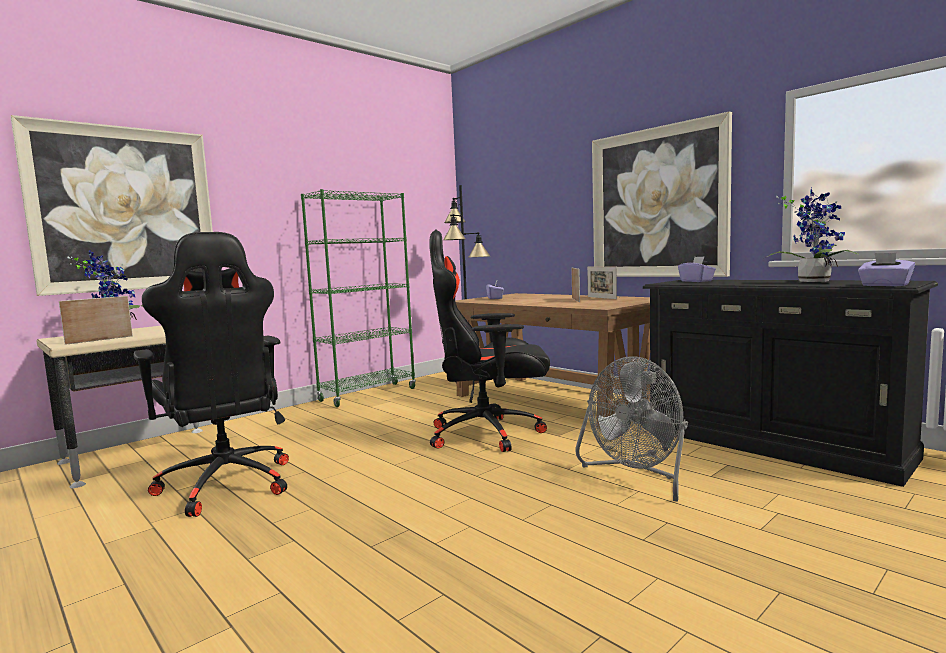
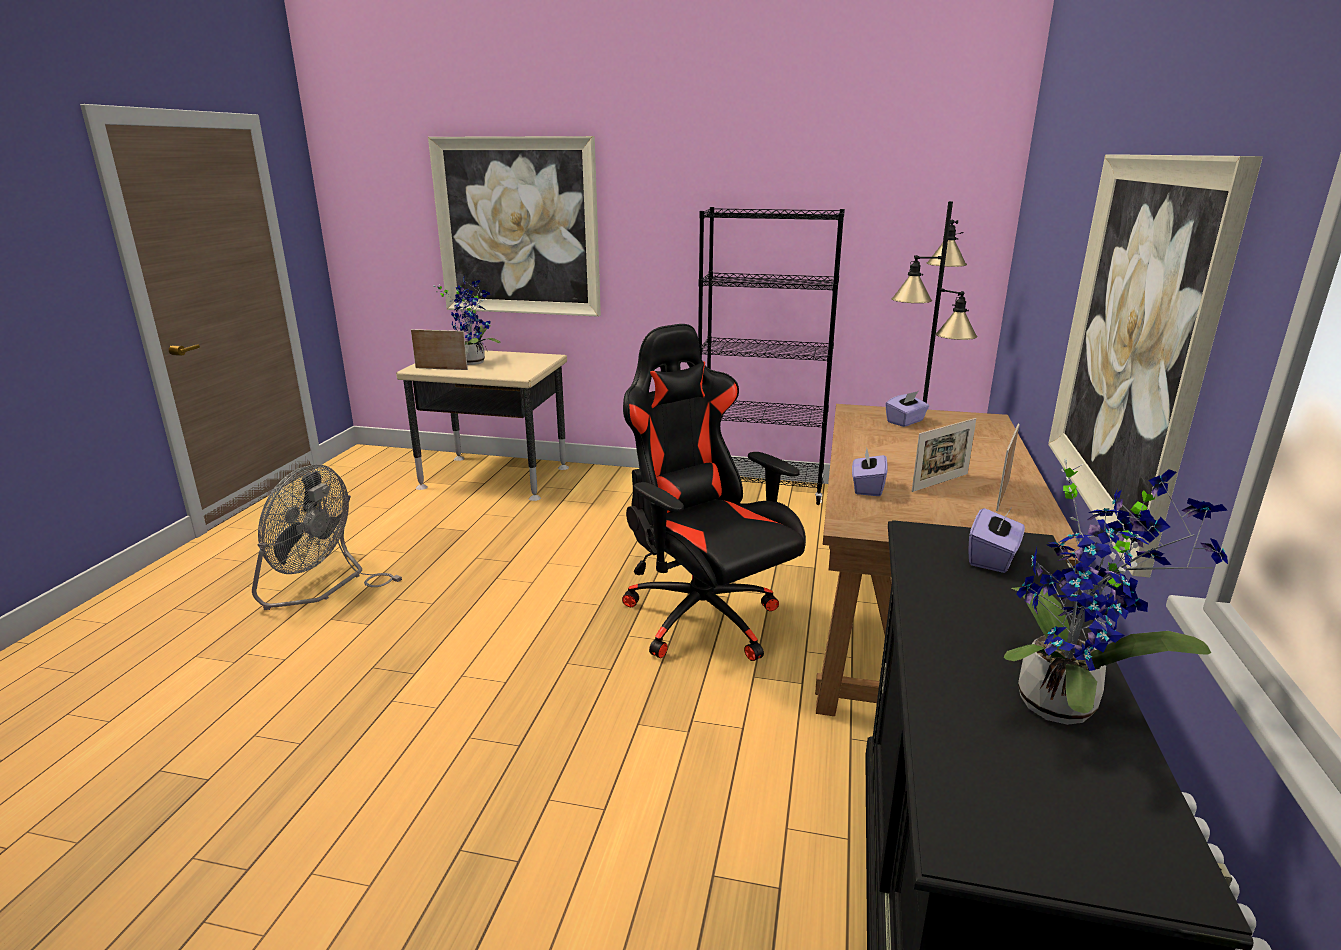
camera: 55 degrees right, 15 degrees up
black office chair [134,232,289,517] -> none
green bookcase [301,189,416,407] -> black bookcase [698,207,845,505]
grey fan [575,356,688,502] -> grey fan moved to [252,464,402,610]
purple tissue box [858,253,915,286] -> purple tissue box moved to [852,448,888,496]

